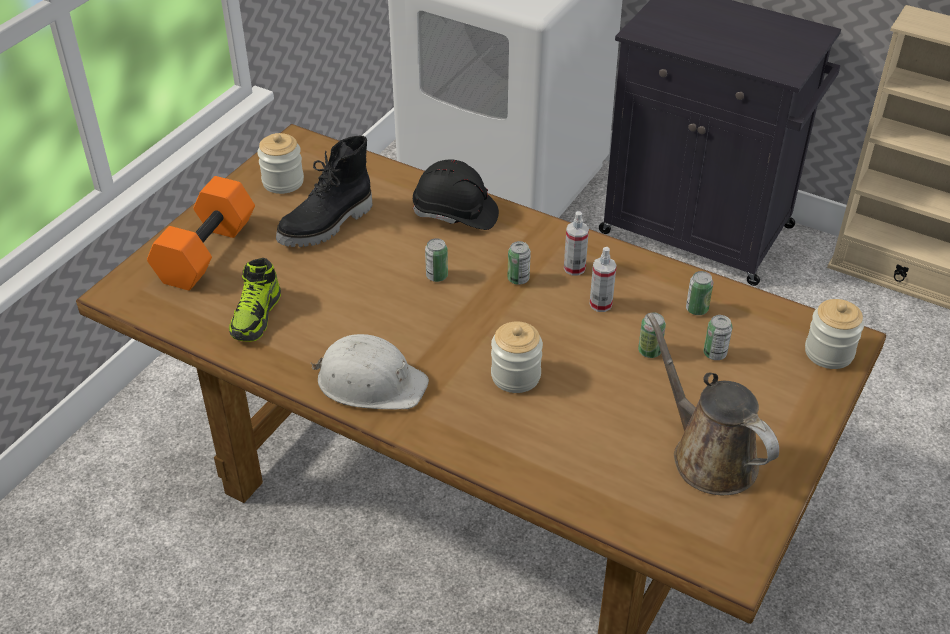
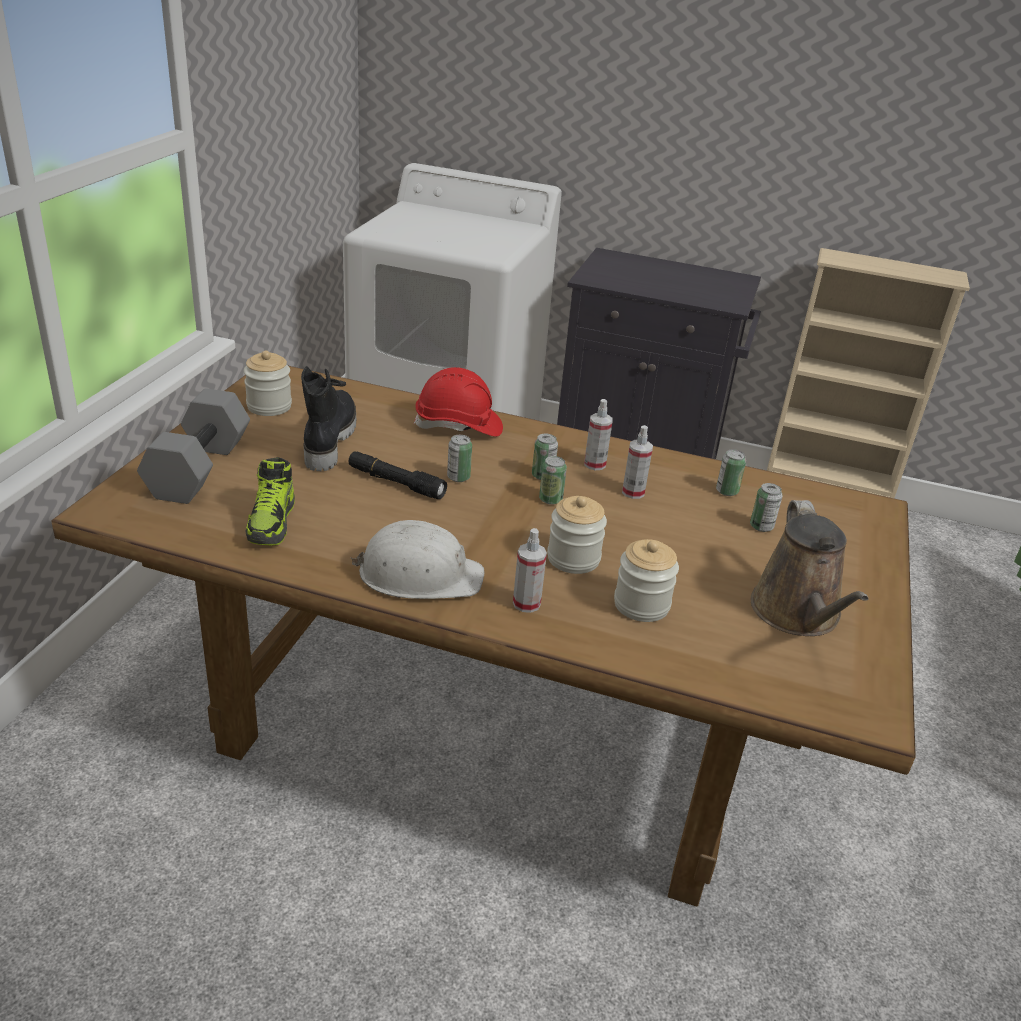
camera: 15 degrees left, 10 degrees down
orange dumbbell [147,176,255,290] -> grey dumbbell [137,388,250,504]
black boot [276,135,372,247] -> black boot turned 150 degrees clockwise [301,366,356,471]
black hard hat [413,160,499,230] -> red hard hat [413,367,503,437]
can [638,312,666,358] -> can moved to [539,456,567,505]
brown watering can [647,312,779,495] -> brown watering can turned 135 degrees counterclockwise [751,500,869,636]
jar [805,299,864,369] -> jar moved to [614,539,679,622]
none -> black flashlight [348,451,447,499]
none -> spray bottle [513,528,547,613]

